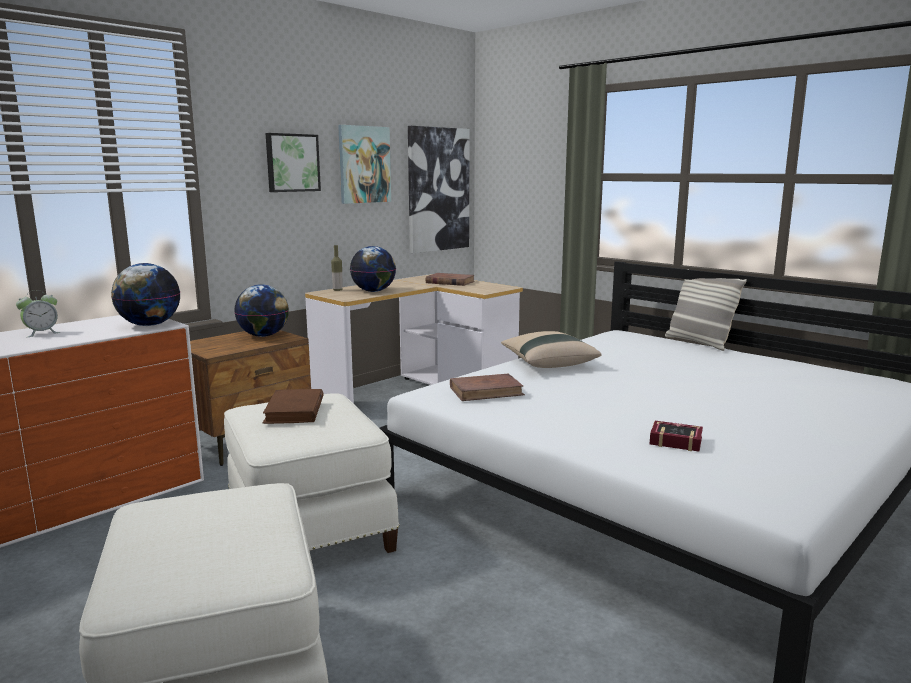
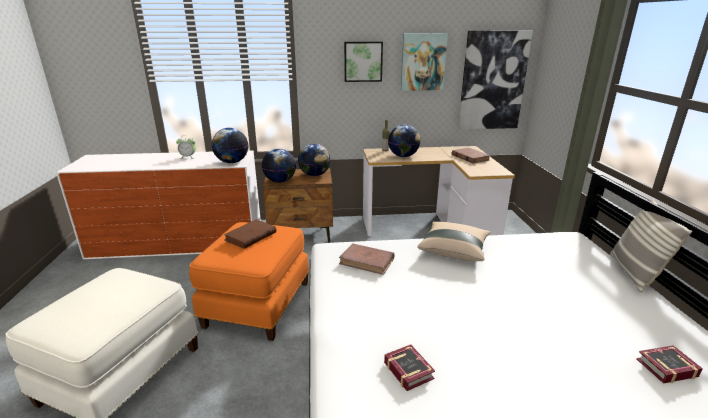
camera: 40 degrees right, 10 degrees up
white ottoman [224,393,399,553] -> orange ottoman [189,222,309,341]
none -> globe [262,149,296,183]
none -> book [636,345,703,383]

